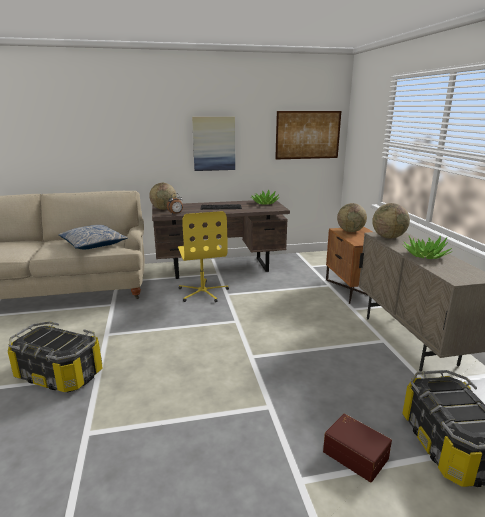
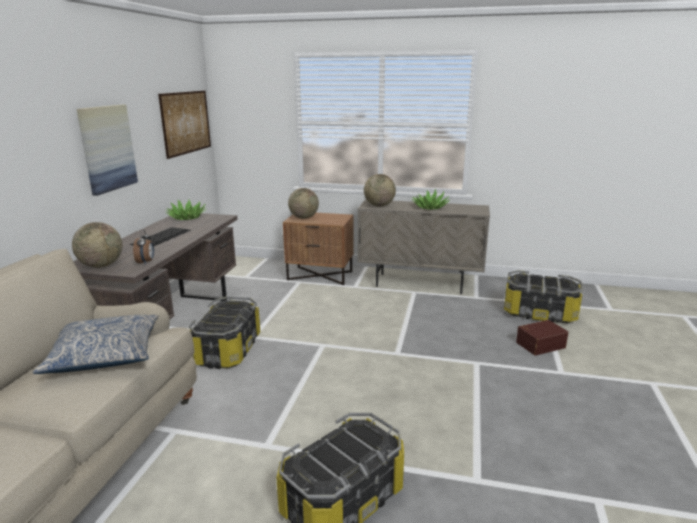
camera: 65 degrees left, 0 degrees up
yellow office chair [178,211,229,302] -> storage box [189,296,260,369]

